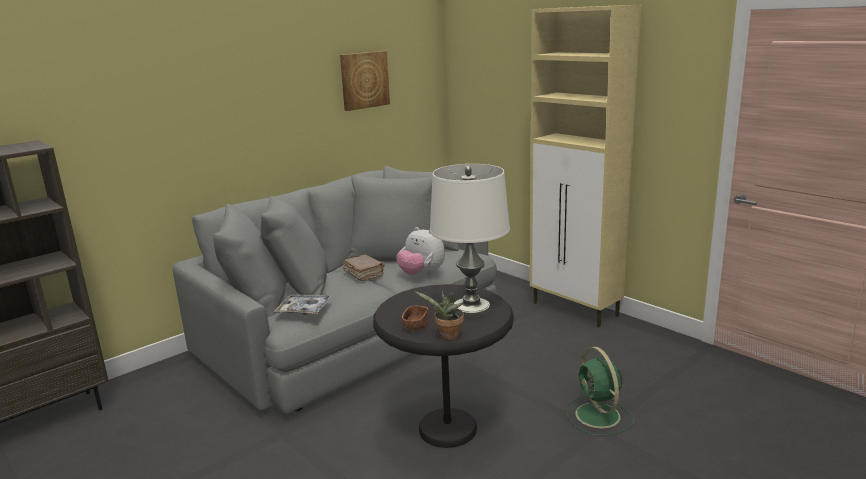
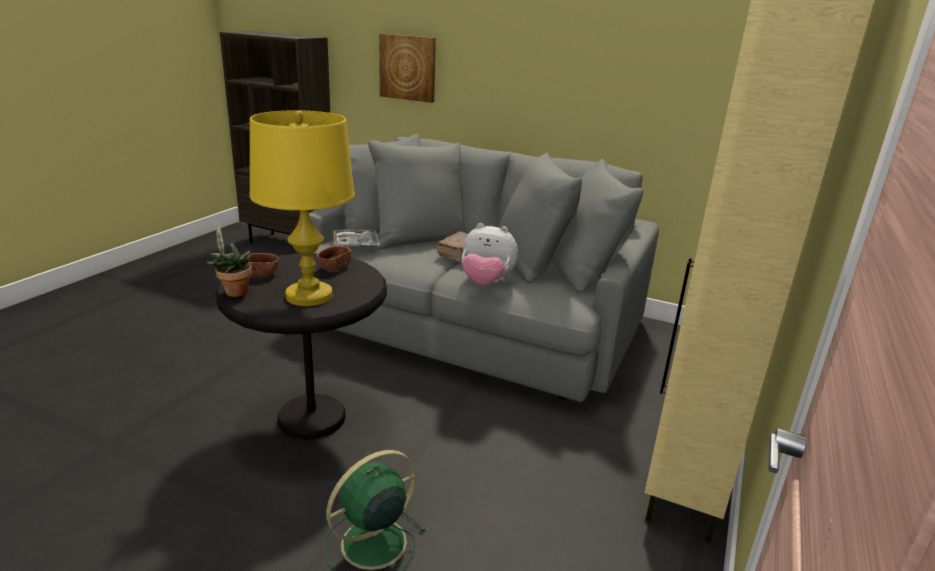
camera: 65 degrees right, 5 degrees up
picture [340,51,390,111] -> picture moved to [379,33,436,103]
plush toy [396,227,445,275] -> plush toy turned 90 degrees counterclockwise [462,223,518,286]
white table lamp [430,164,510,318] -> yellow table lamp [250,110,355,306]
none -> brown bowl [317,246,351,271]

